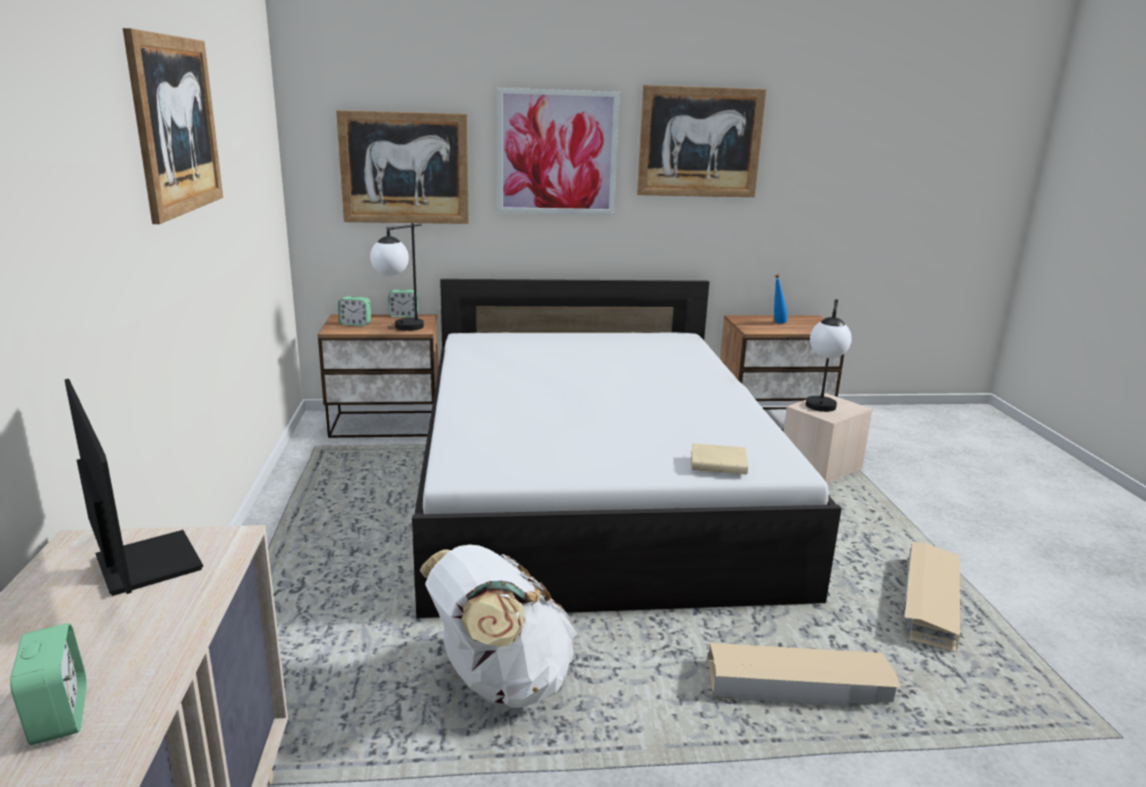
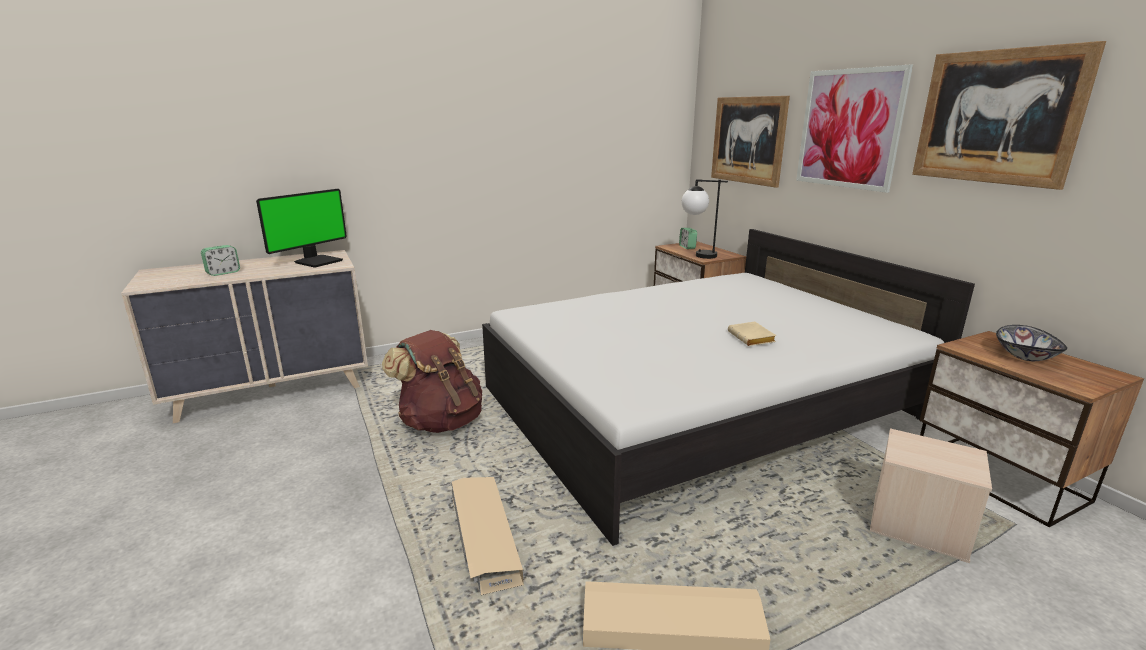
camera: 70 degrees right, 0 degrees up
picture [123,28,223,224] -> none
alarm clock [388,290,418,317] -> none
white backpack [420,545,577,708] -> brown backpack [382,330,482,433]
beige book [691,443,748,475] -> beige book moved to [728,322,776,346]
blue bottle [774,275,788,324] -> bowl [996,325,1067,361]
table lamp [806,299,852,412] -> none

